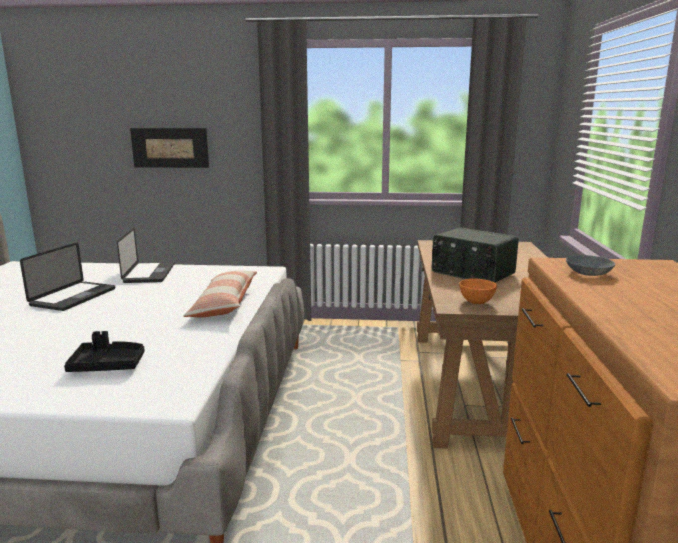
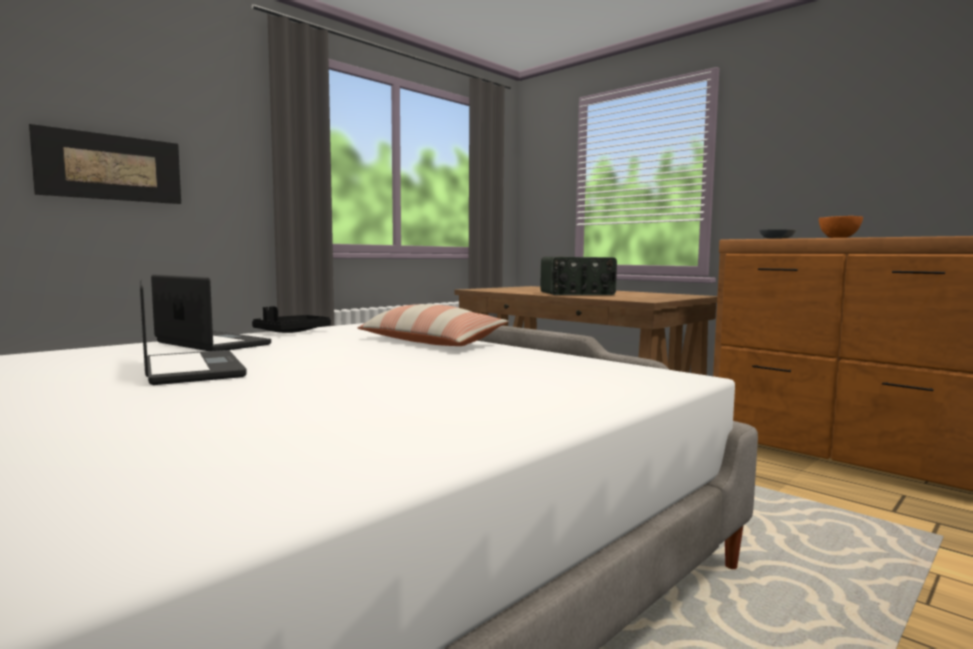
camera: 50 degrees left, 10 degrees down
black tray [64,331,145,372] -> black tray moved to [252,306,331,333]
orange bowl [459,278,497,304] -> orange bowl moved to [819,216,863,238]

